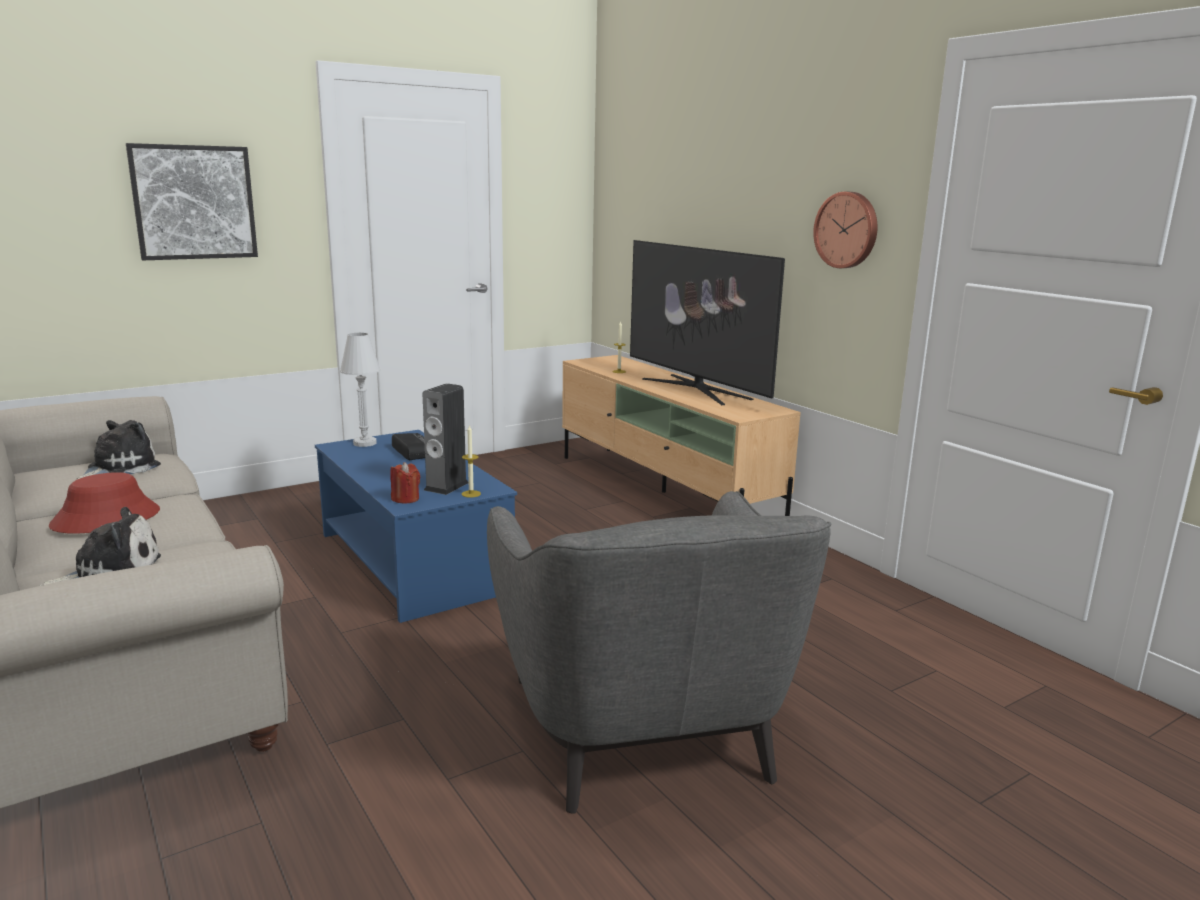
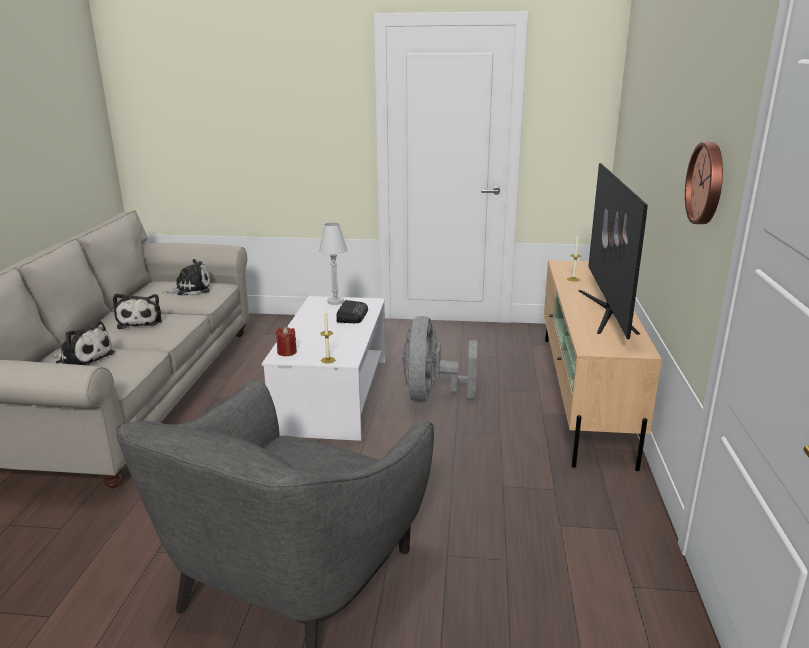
camera: 40 degrees right, 5 degrees up
red hat [49,472,160,534] -> plush toy [113,294,162,329]
picture [126,143,258,260] -> none
blue coffee table [315,430,517,623] -> white coffee table [262,296,386,441]
speaker [422,383,469,495] -> none
none -> grey fan [402,316,477,402]

